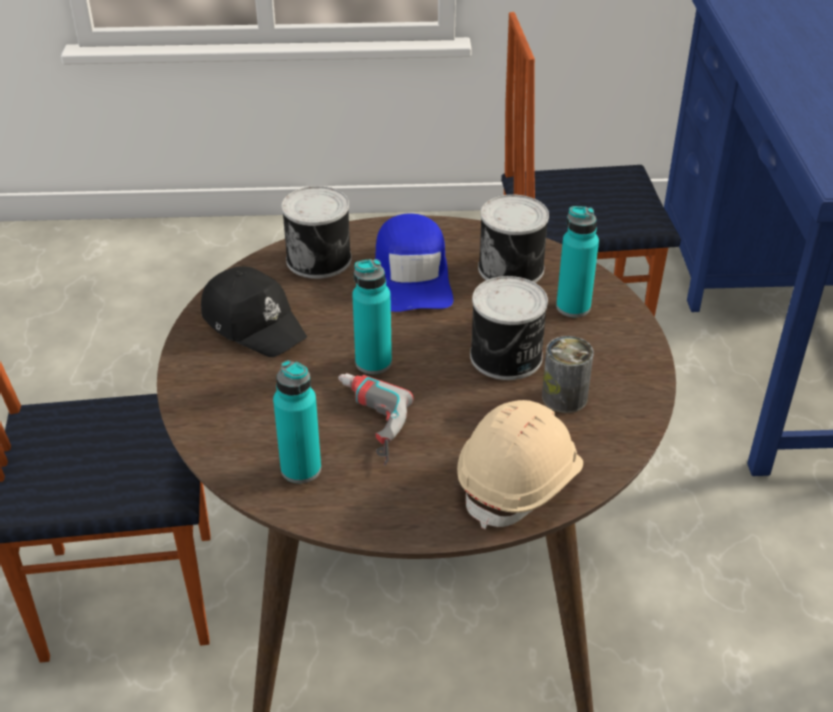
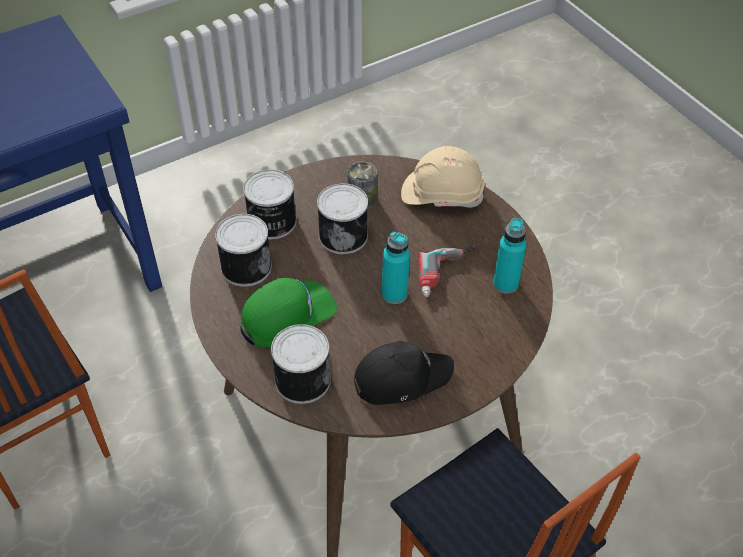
camera: 120 degrees left, 10 degrees up
black cap [201,266,307,357] -> black cap turned 60 degrees clockwise [354,341,454,405]
blue cap [375,213,454,312] -> green cap [240,278,337,348]
turquoise bottle [556,206,599,318] -> can [243,169,297,240]

